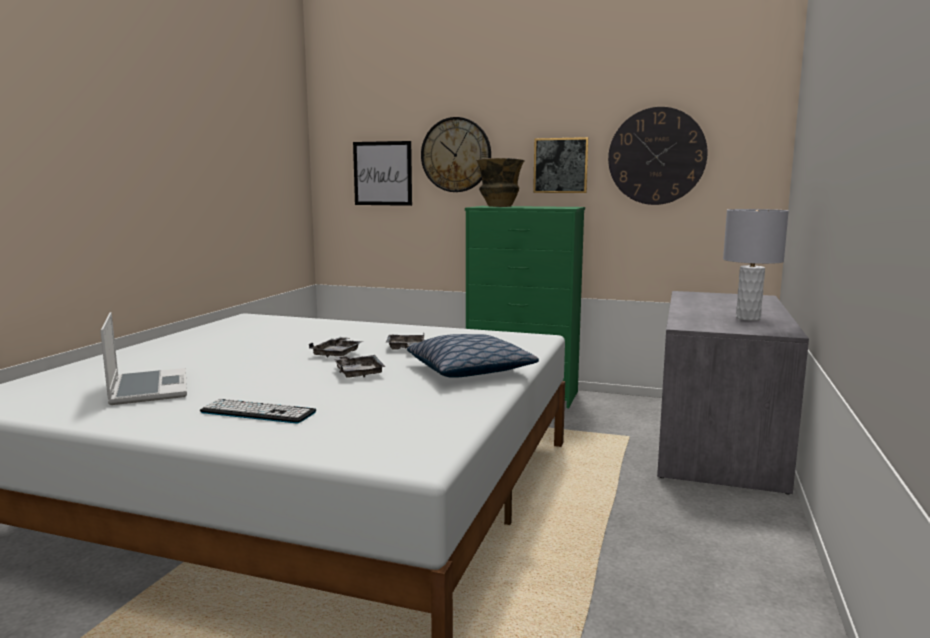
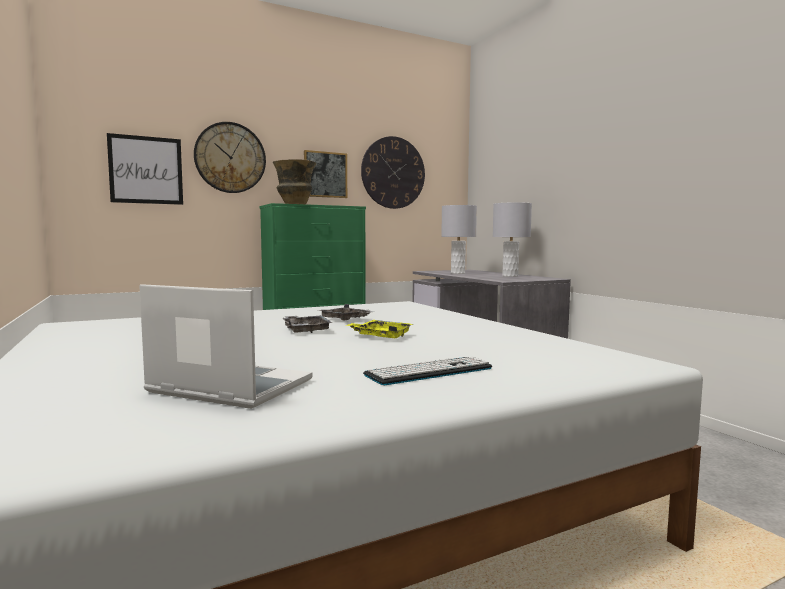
camera: 45 degrees left, 5 degrees down
grey tray [334,355,385,378] -> yellow tray [346,320,413,338]
pillow [407,334,539,378] -> none
none -> grey table lamp [441,205,477,274]

